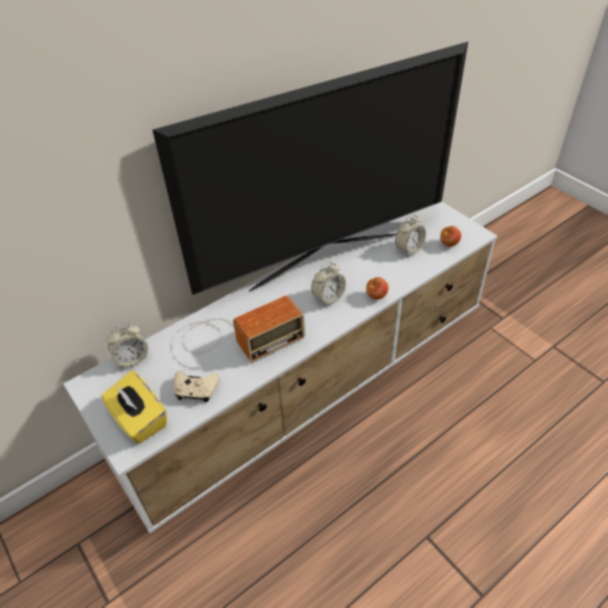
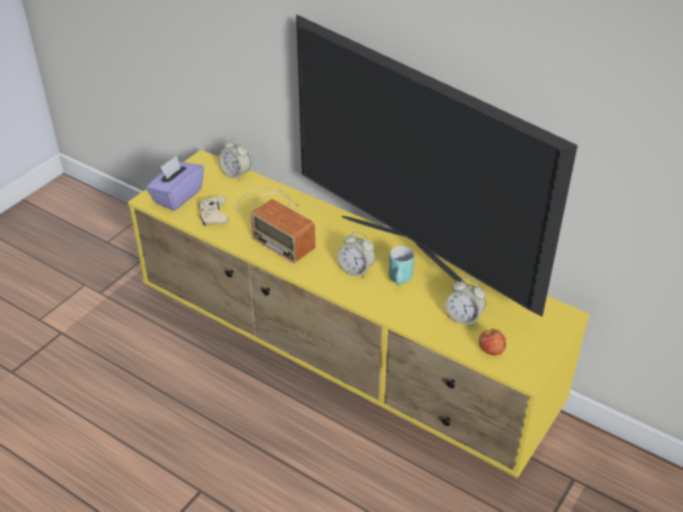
camera: 70 degrees right, 5 degrees down
white tv stand [63,202,497,533] -> yellow tv stand [128,150,590,478]
yellow tissue box [101,370,167,443] -> purple tissue box [146,155,204,211]
apple [366,277,389,299] -> none
none -> turquoise mug [389,246,414,286]

